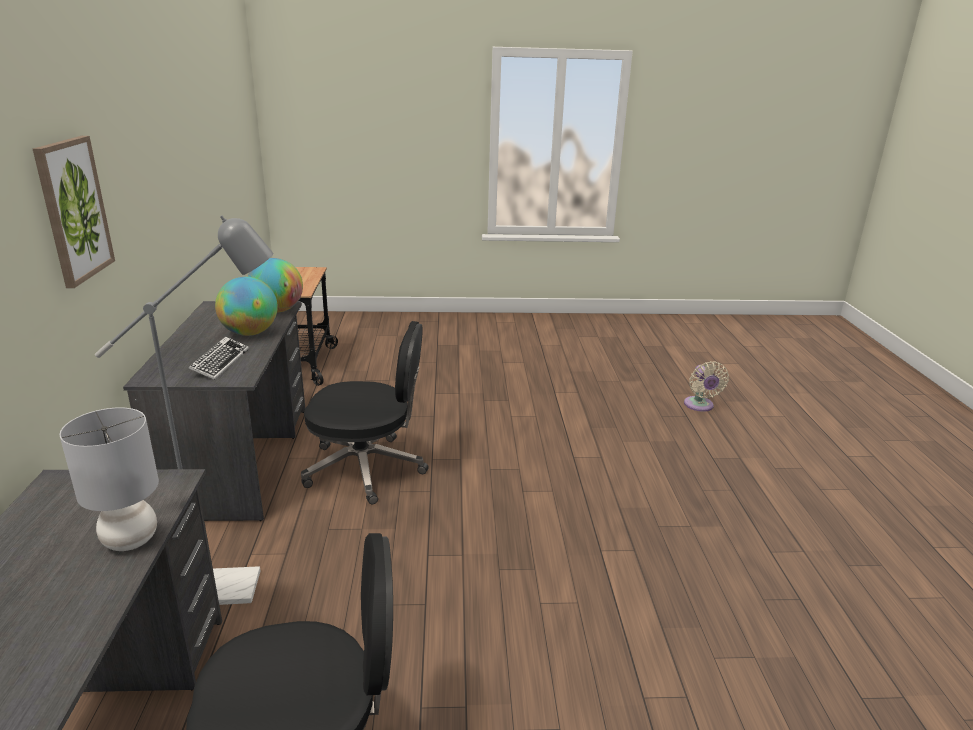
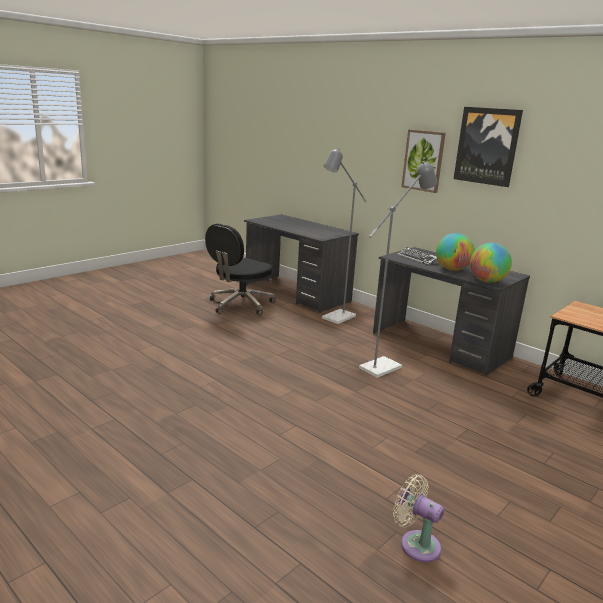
camera: 135 degrees right, 5 degrees down
grey table lamp [60,407,159,551] -> none
black office chair [301,321,429,504] -> grey floor lamp [359,161,437,378]
beige fan [684,361,729,412] -> beige fan moved to [393,474,444,562]
none -> picture [454,107,523,187]

